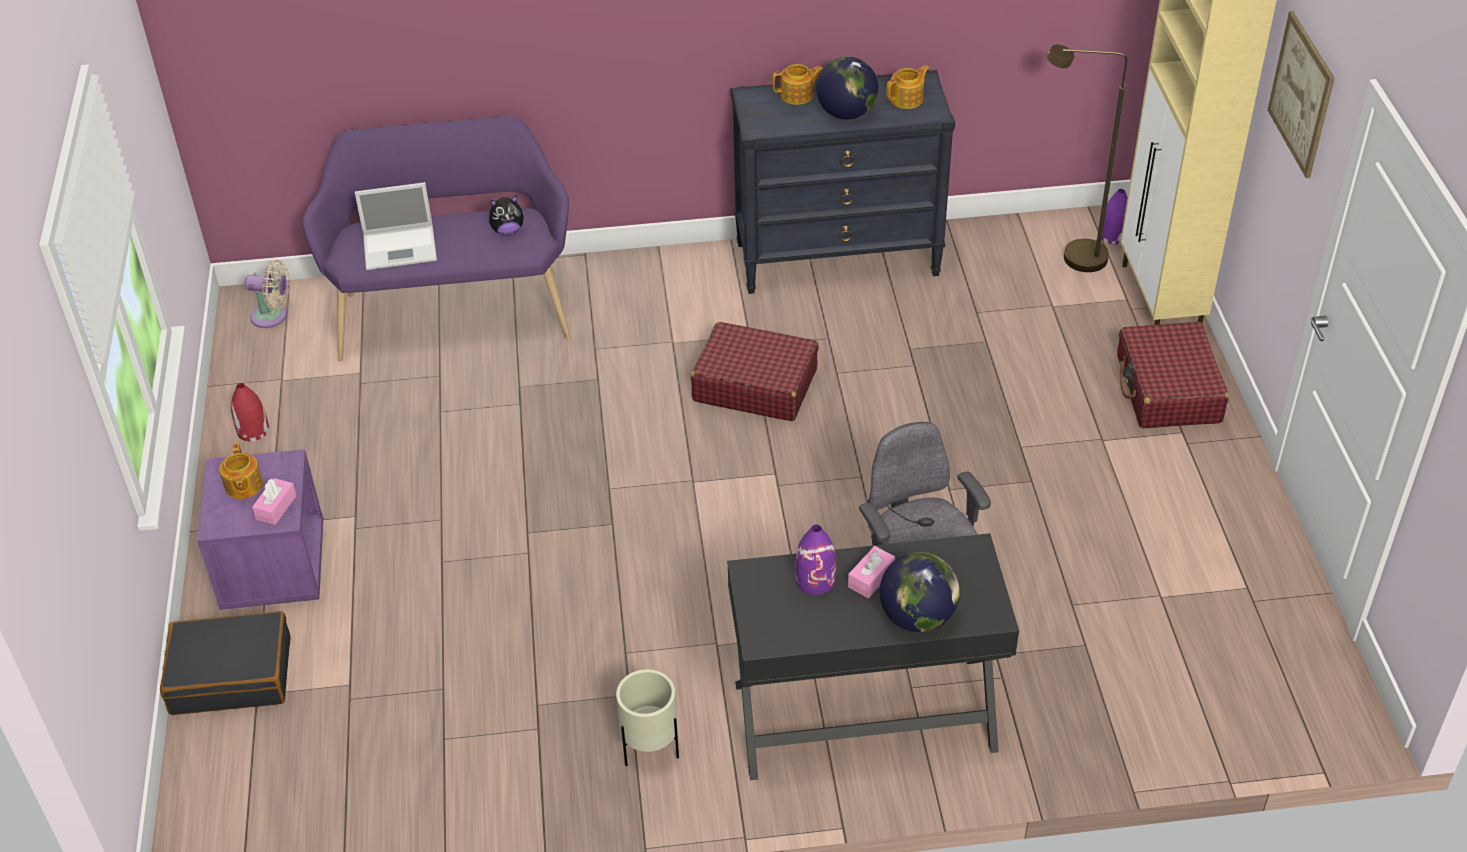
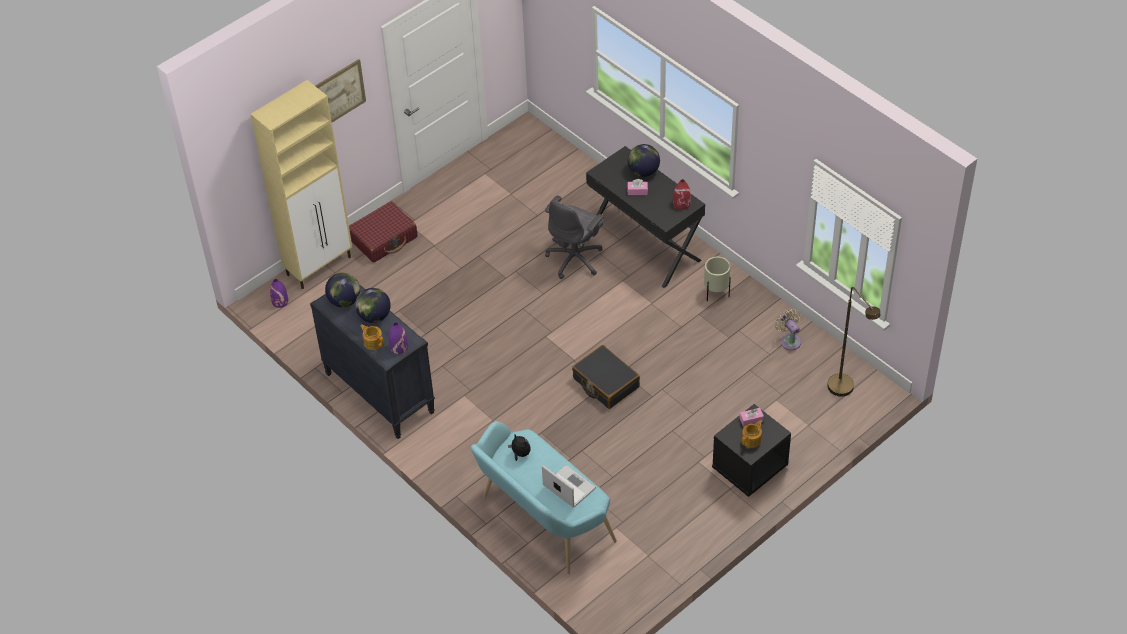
camera: 125 degrees left, 5 degrees up
black suitcase [160,611,291,715] -> black suitcase moved to [572,345,640,409]
purple nightstand [197,449,323,610] -> black nightstand [712,404,791,497]
red vase [231,383,269,441] -> red vase moved to [673,179,691,210]
beige fan [245,260,290,328] -> beige fan moved to [775,309,801,350]
purple bench [302,116,571,361] -> turquoise bench [471,421,617,574]
red suitcase [691,322,819,421] -> none
purple vase [795,525,836,595] -> purple vase moved to [389,323,408,354]
teapot [886,65,930,109] -> globe [325,272,360,307]
brown floor lamp [1047,45,1127,272] -> brown floor lamp moved to [828,287,880,396]

